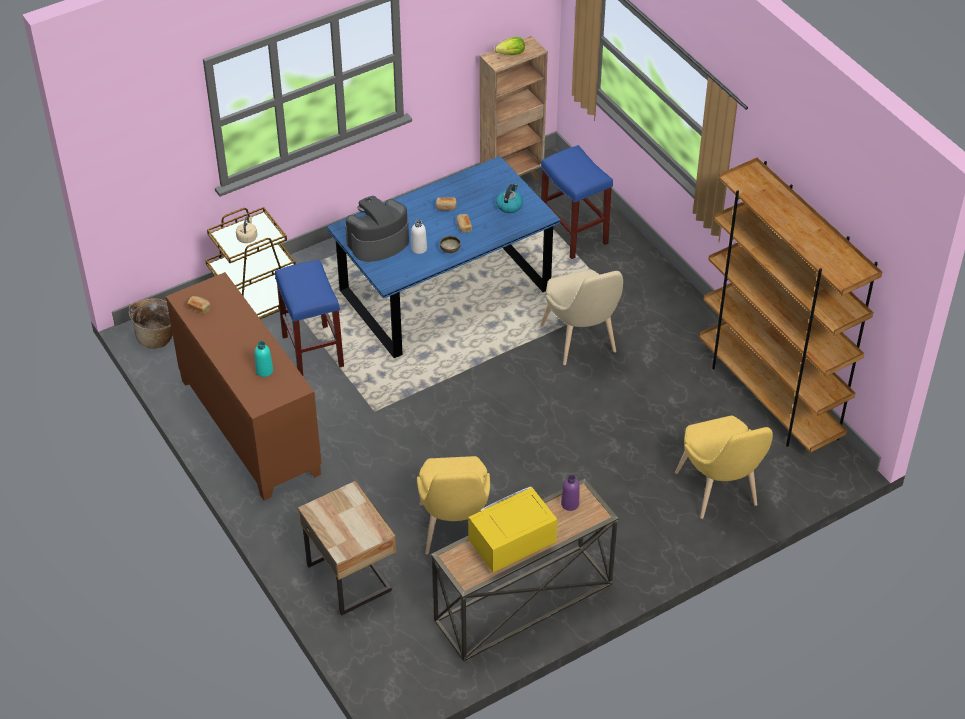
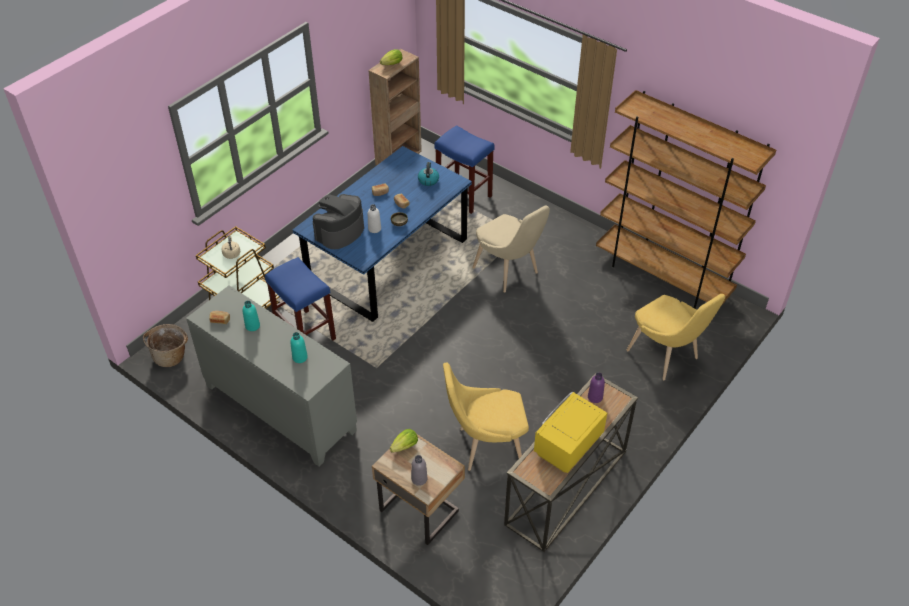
camera: 20 degrees left, 0 degrees up
brown cabinet [166,272,322,501] -> grey cabinet [186,286,357,467]
yellow chair [417,456,490,555] -> yellow chair turned 105 degrees clockwise [443,362,529,471]
none -> turquoise bottle [243,301,260,331]
none -> lettuce [390,429,418,453]
none -> grey bottle [411,455,427,486]

